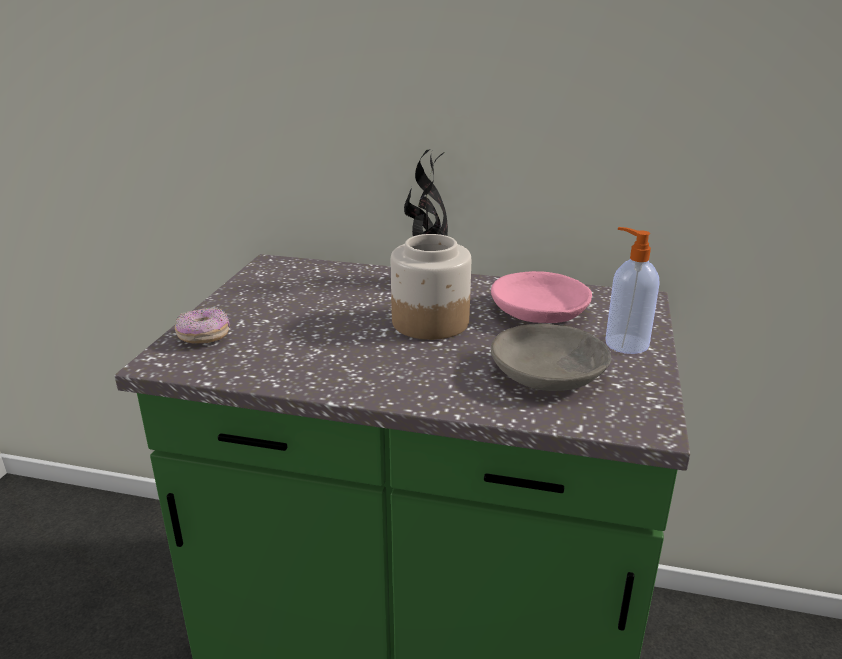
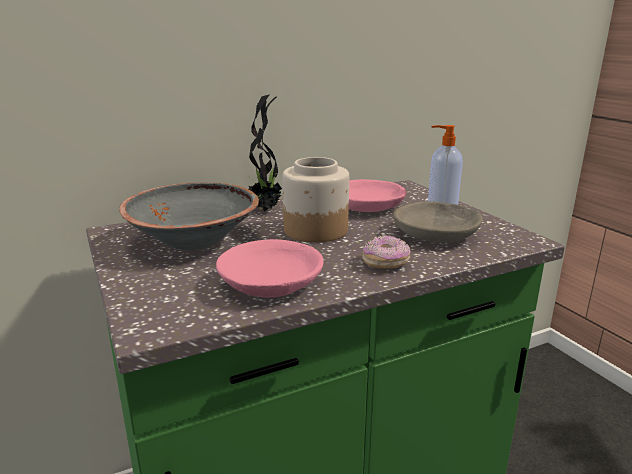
camera: 40 degrees left, 5 degrees down
donut [175,307,230,343] -> donut moved to [362,235,411,269]
none -> grey bowl [119,182,259,250]
none -> pink bowl [216,239,323,297]

